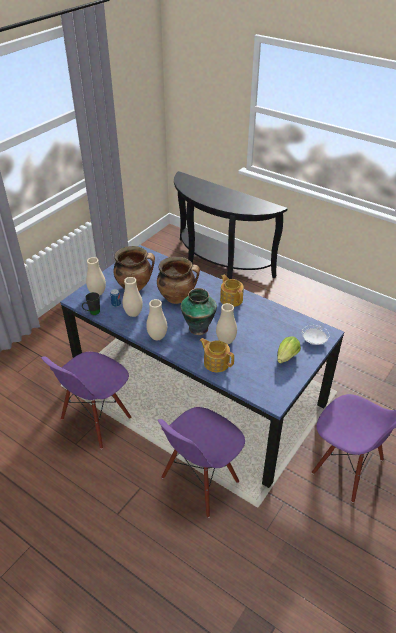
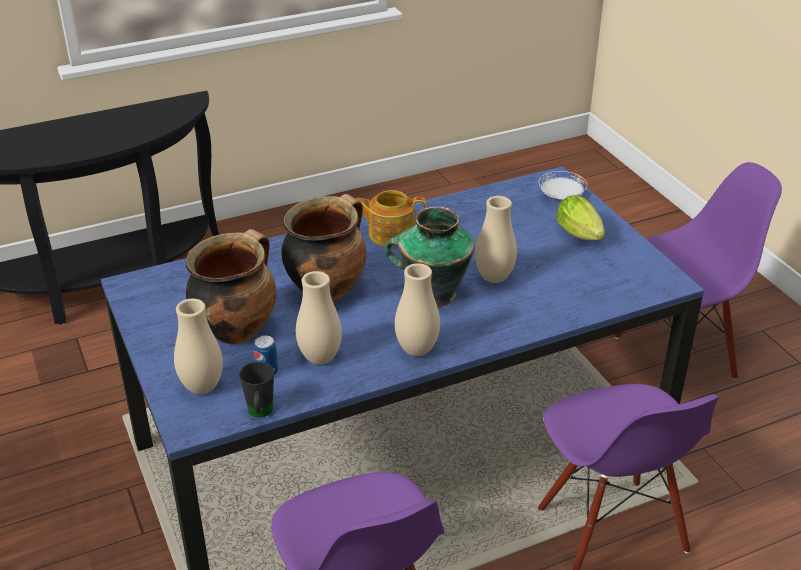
camera: 60 degrees left, 5 degrees down
teapot [199,338,234,372] -> none

